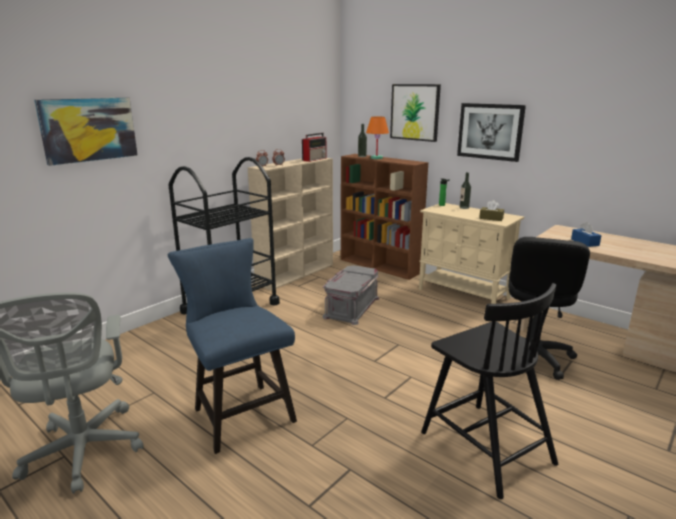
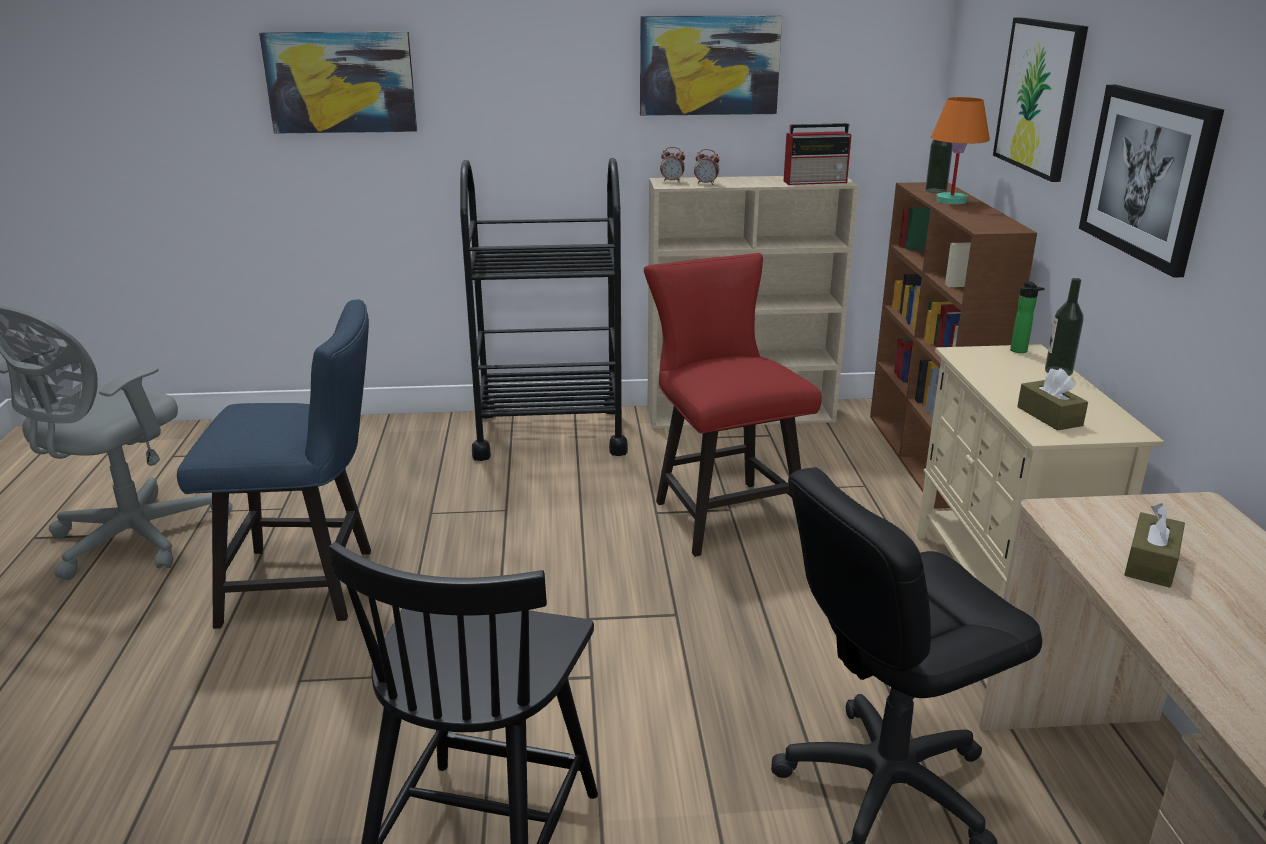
camera: 45 degrees right, 5 degrees up
blue chair [168,238,297,454] -> blue chair turned 75 degrees clockwise [177,300,371,629]
grey storage box [323,265,379,325] -> red chair [644,253,822,557]
blue tissue box [571,222,602,247] -> brown tissue box [1124,503,1185,588]
none -> picture [640,15,782,116]

